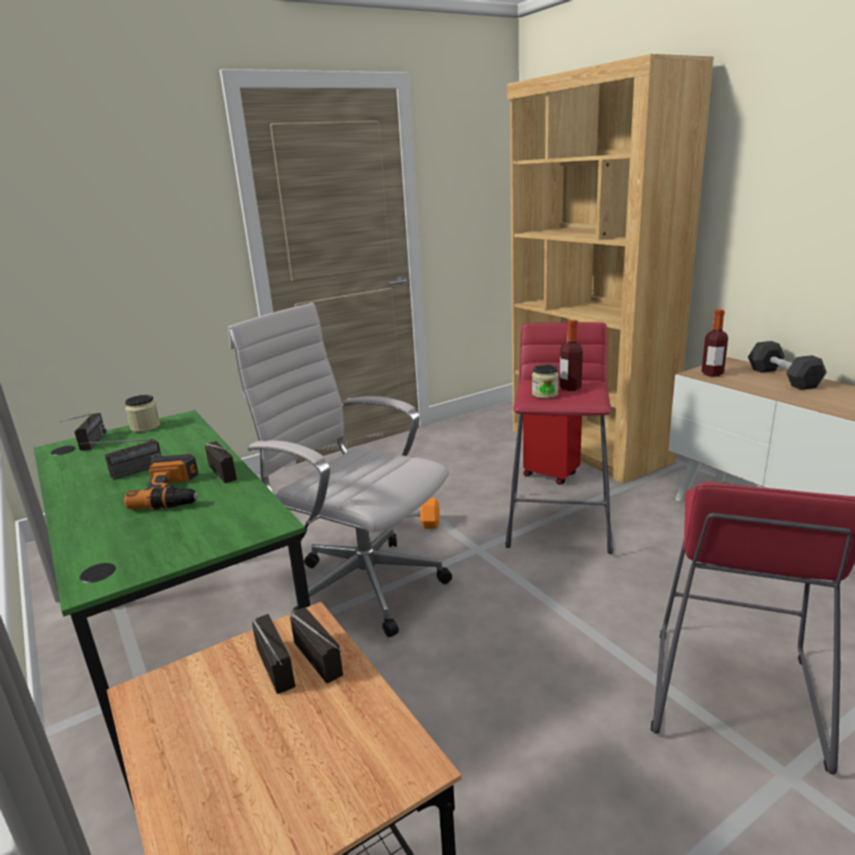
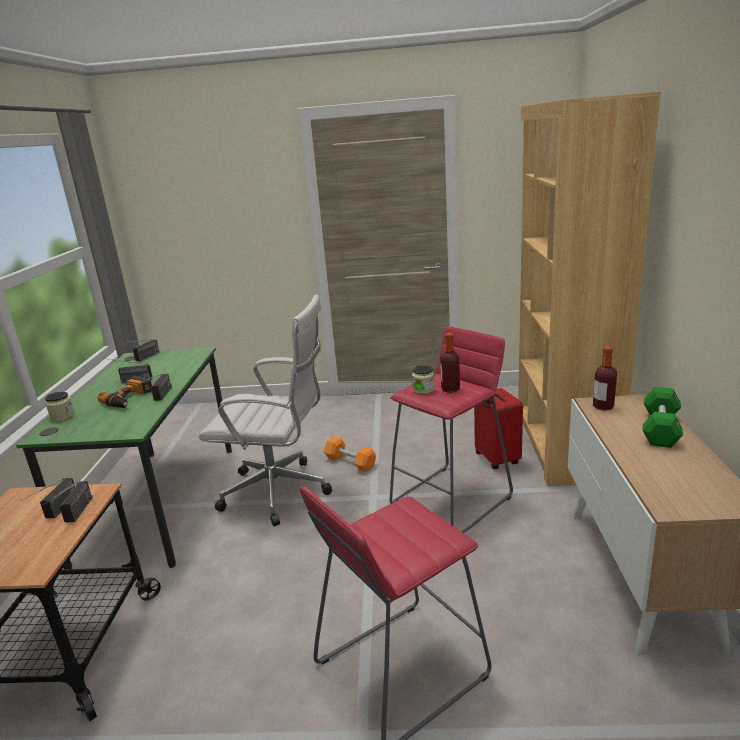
camera: 35 degrees right, 0 degrees up
jar [125,395,160,432] -> jar moved to [45,392,75,422]
white office chair [228,303,452,637] -> white office chair turned 120 degrees clockwise [199,295,332,526]
black dumbbell [748,341,827,390] -> green dumbbell [642,387,683,448]

